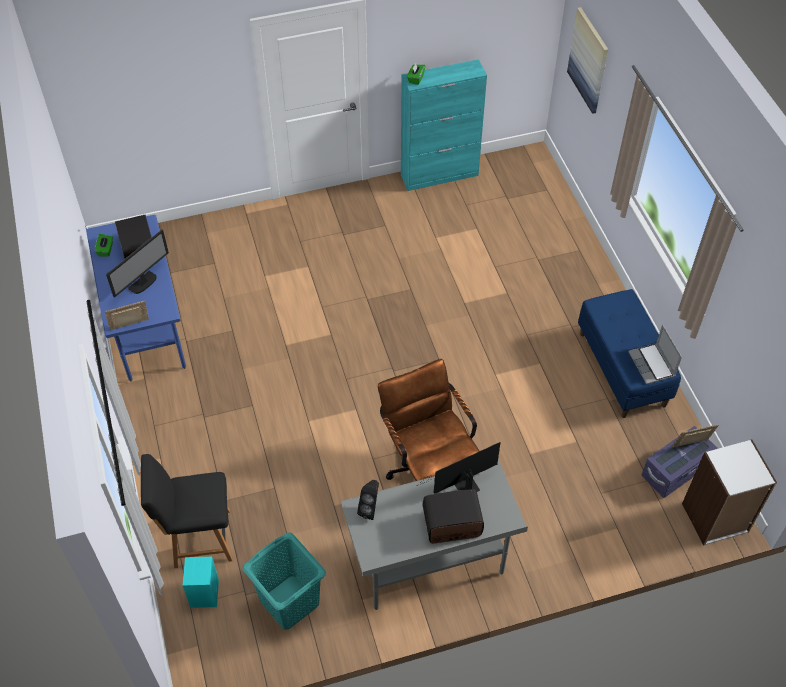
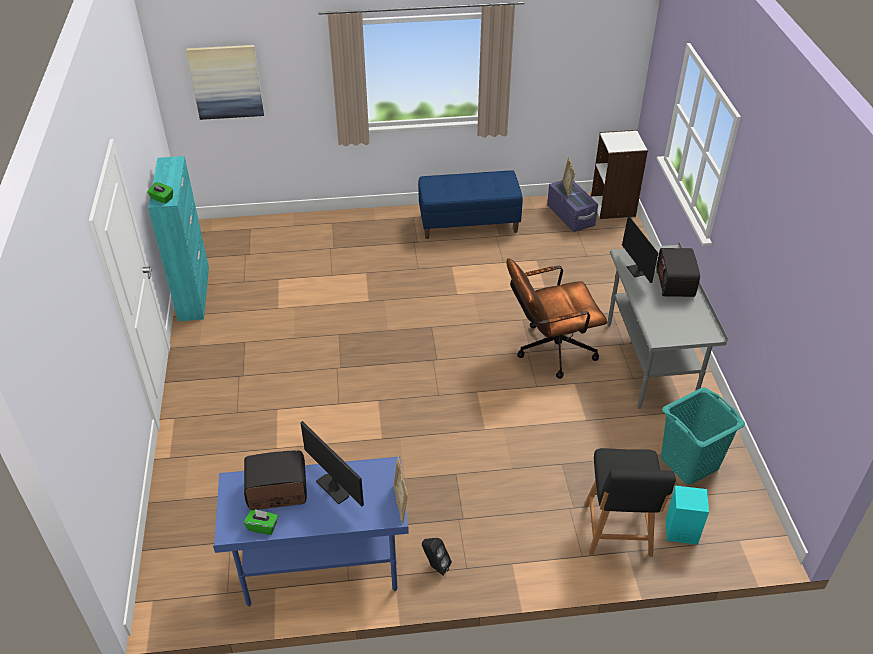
camera: 80 degrees left, 10 degrees down
black speaker [357,480,379,520] -> black speaker moved to [422,538,452,576]
laptop [628,324,682,384] -> none

